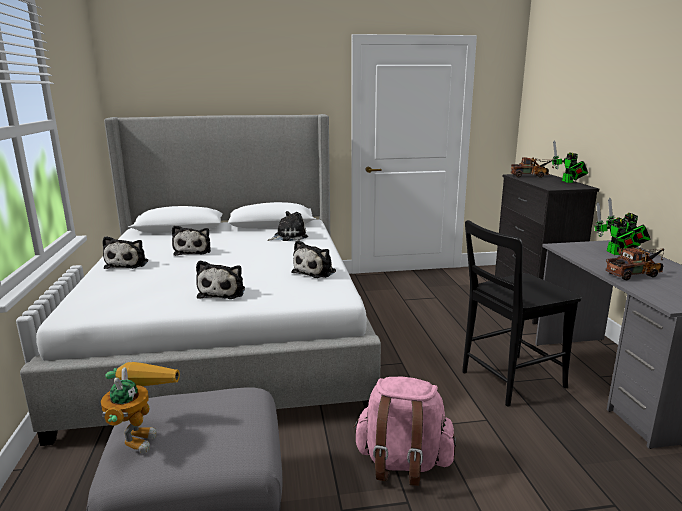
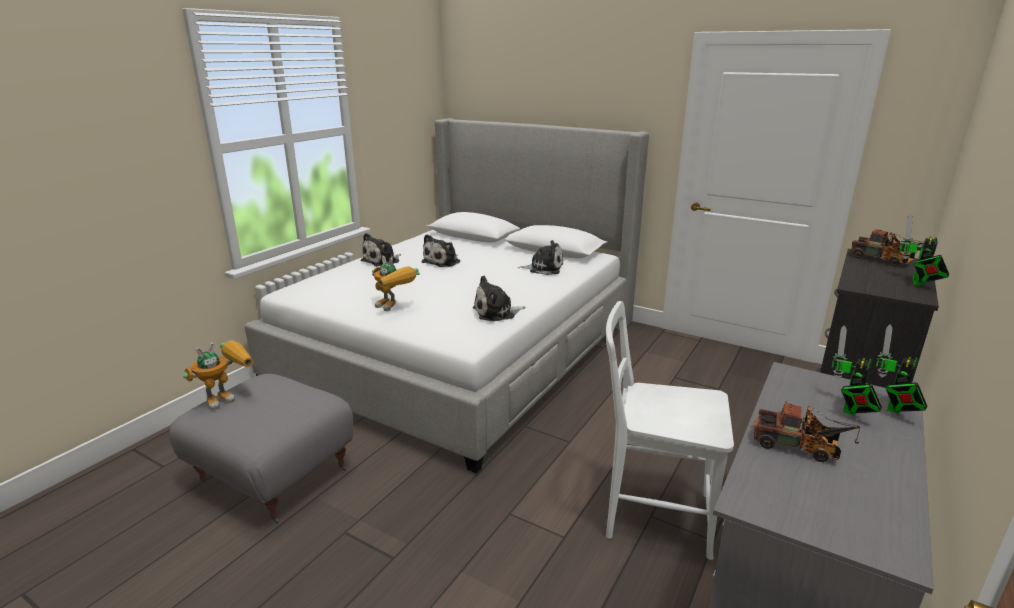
camera: 40 degrees right, 5 degrees up
plush toy [196,260,245,299] -> toy robot [372,256,420,311]
pink backpack [353,376,456,486] -> none
black chair [462,220,582,407] -> white chair [606,301,734,560]

